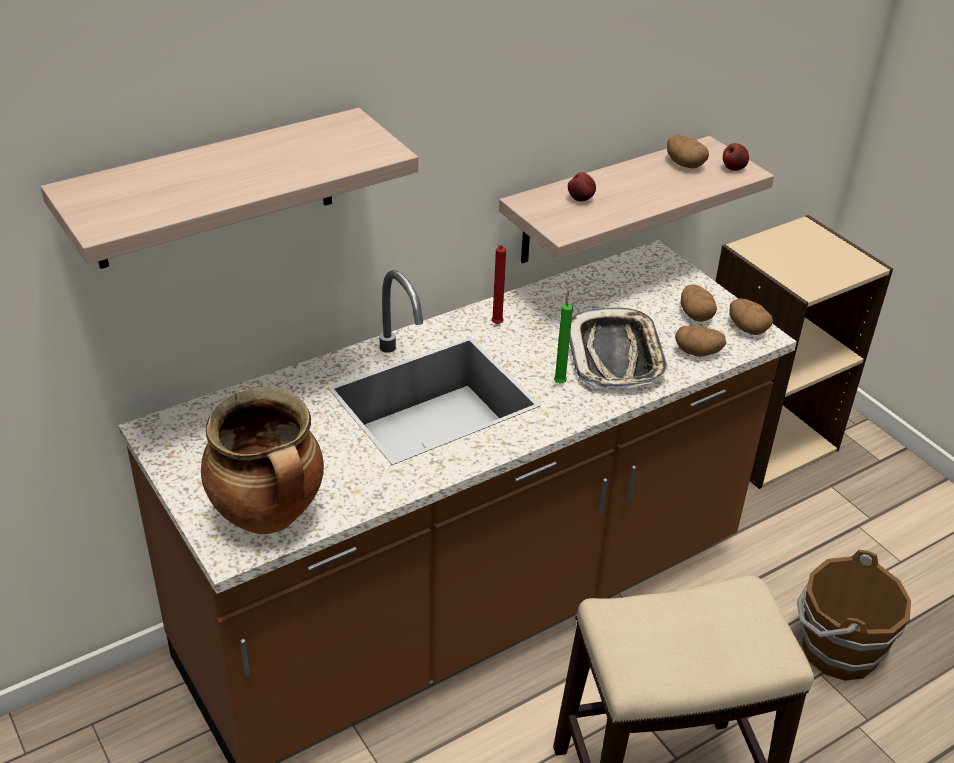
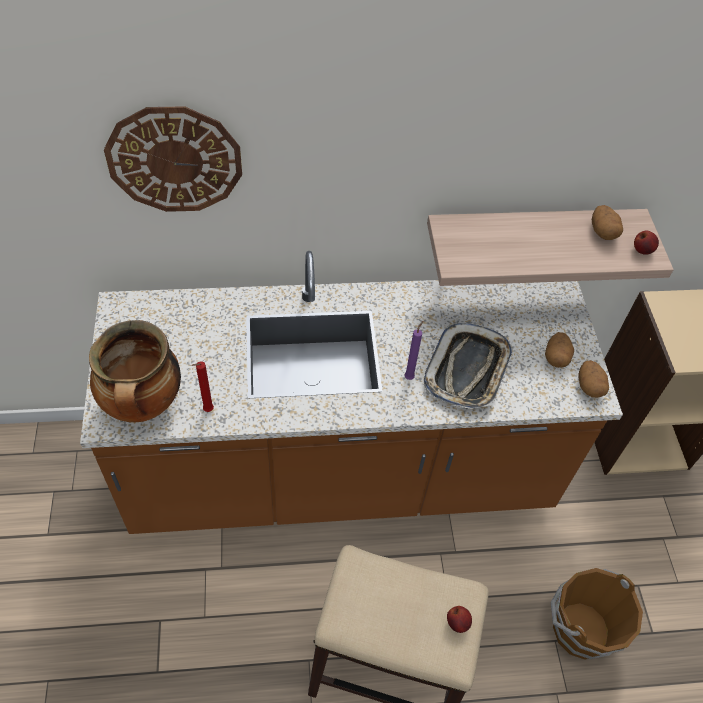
camera: 25 degrees right, 15 degrees up
shelf [41,108,418,269] -> wall clock [104,106,242,212]
red candle [491,245,506,324] -> red candle moved to [192,361,214,412]
green candle [554,291,573,384] -> purple candle [405,321,423,380]
apple [568,172,596,202] -> apple moved to [447,606,472,633]
potato [675,326,727,357] -> none

